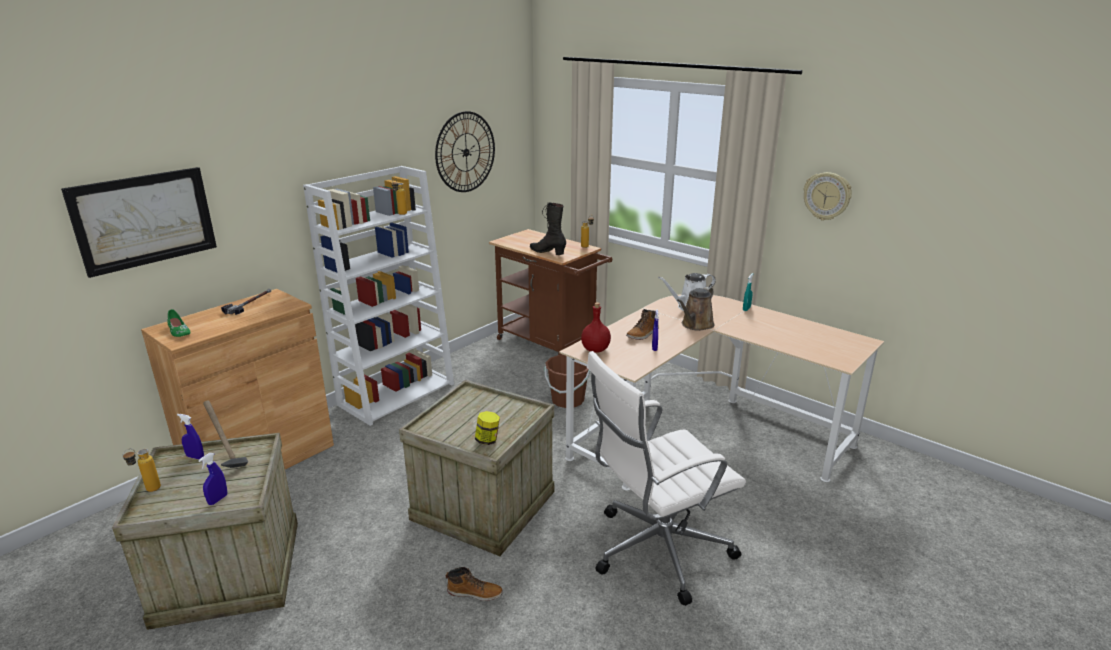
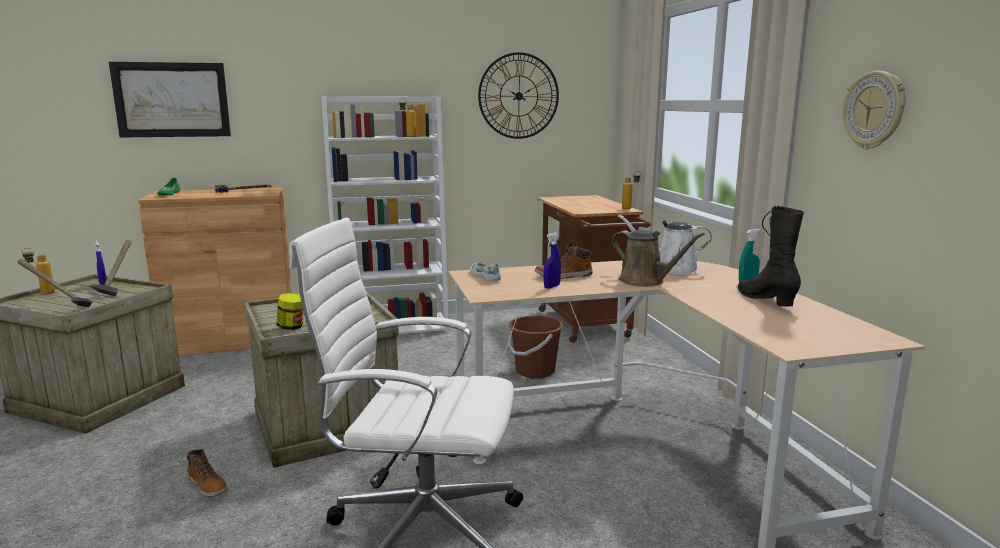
camera: 35 degrees right, 10 degrees down
blue spray bottle [198,453,227,505] -> hammer [18,259,92,307]
black boot [530,203,566,255] -> black boot moved to [738,206,804,307]
red bottle [581,302,611,353] -> white shoe [470,263,501,282]
brown watering can [677,287,715,331] -> brown watering can turned 120 degrees counterclockwise [612,230,705,287]

